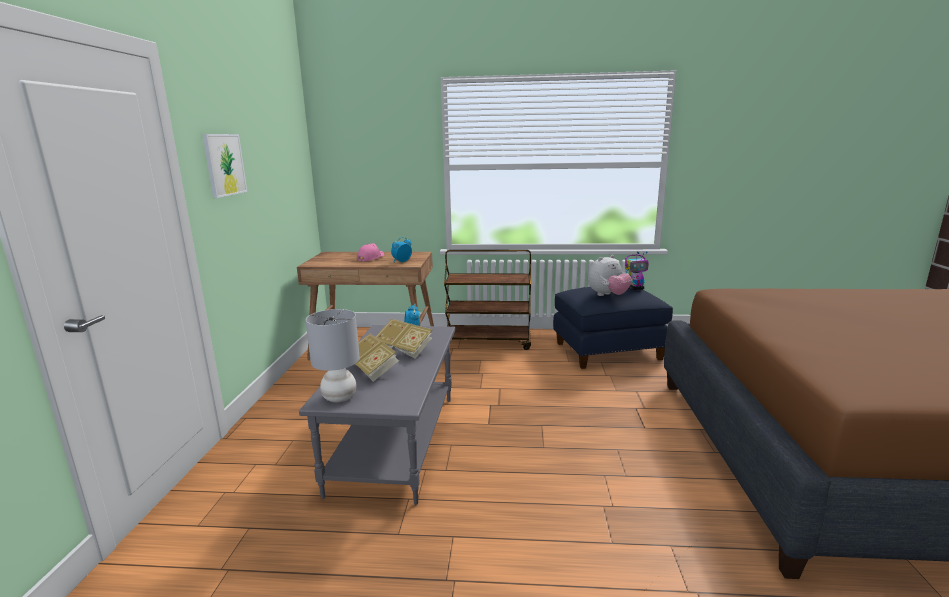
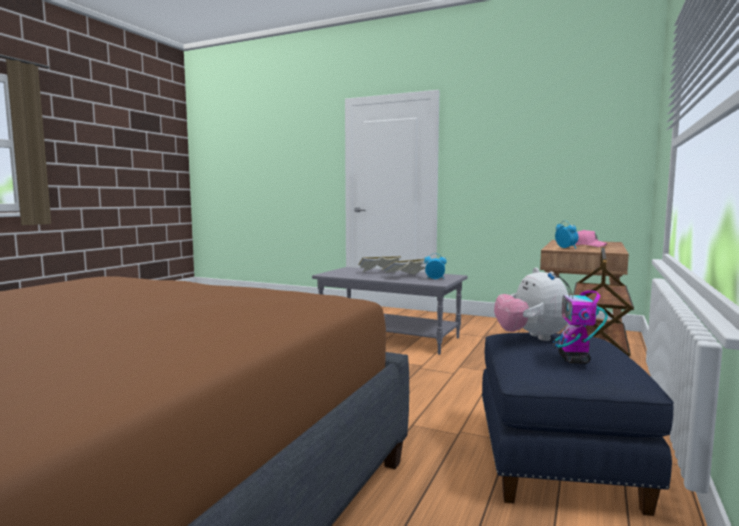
camera: 110 degrees right, 10 degrees down
picture [202,134,247,198] -> none
grey table lamp [306,309,360,402] -> none

